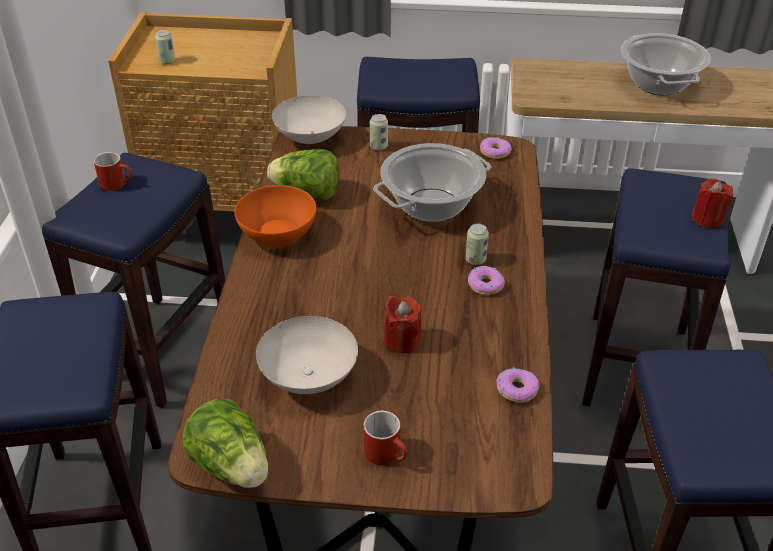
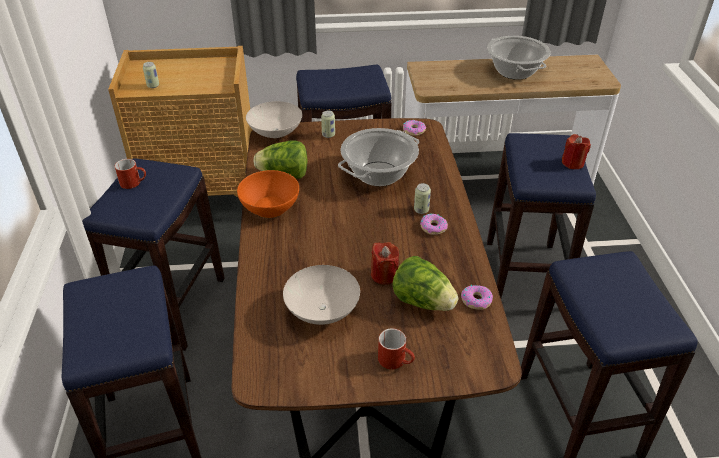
camera: 10 degrees left, 0 degrees up
lettuce [182,399,268,488] -> lettuce moved to [392,256,458,311]

